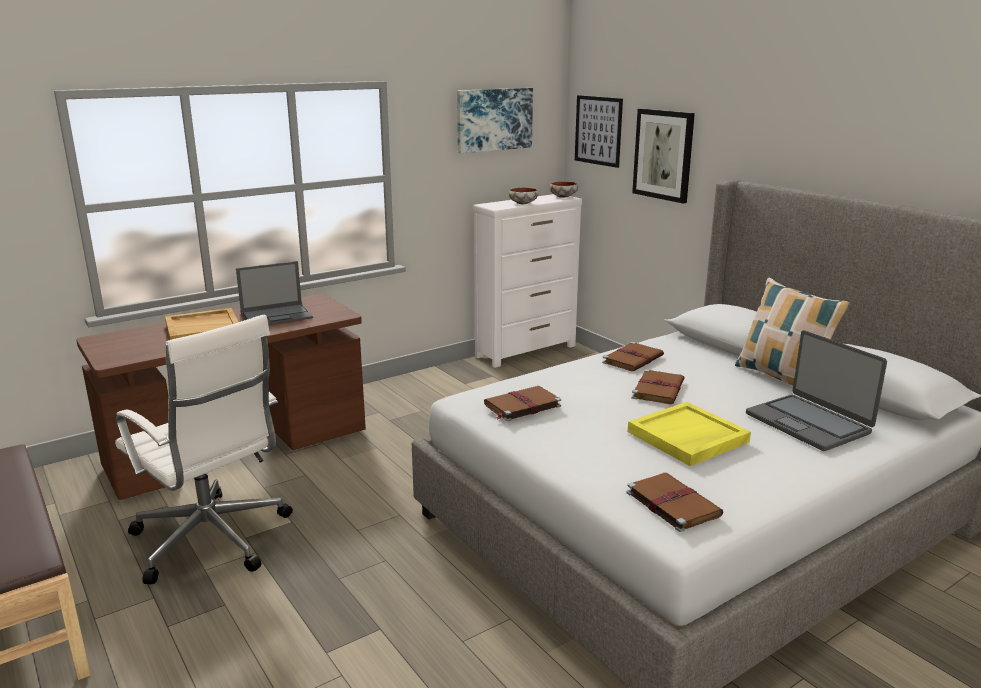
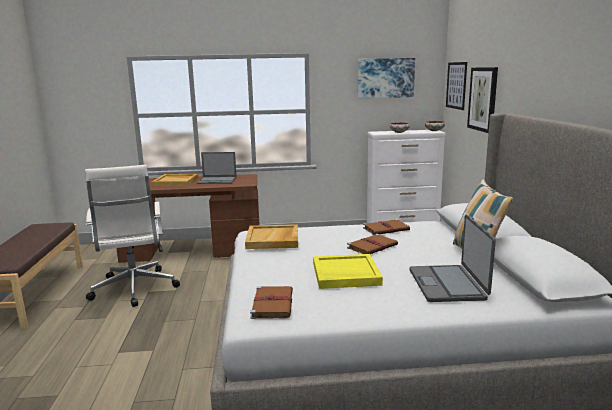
camera: 30 degrees right, 5 degrees down
brown book [484,386,561,421] -> beige tray [245,224,298,249]

